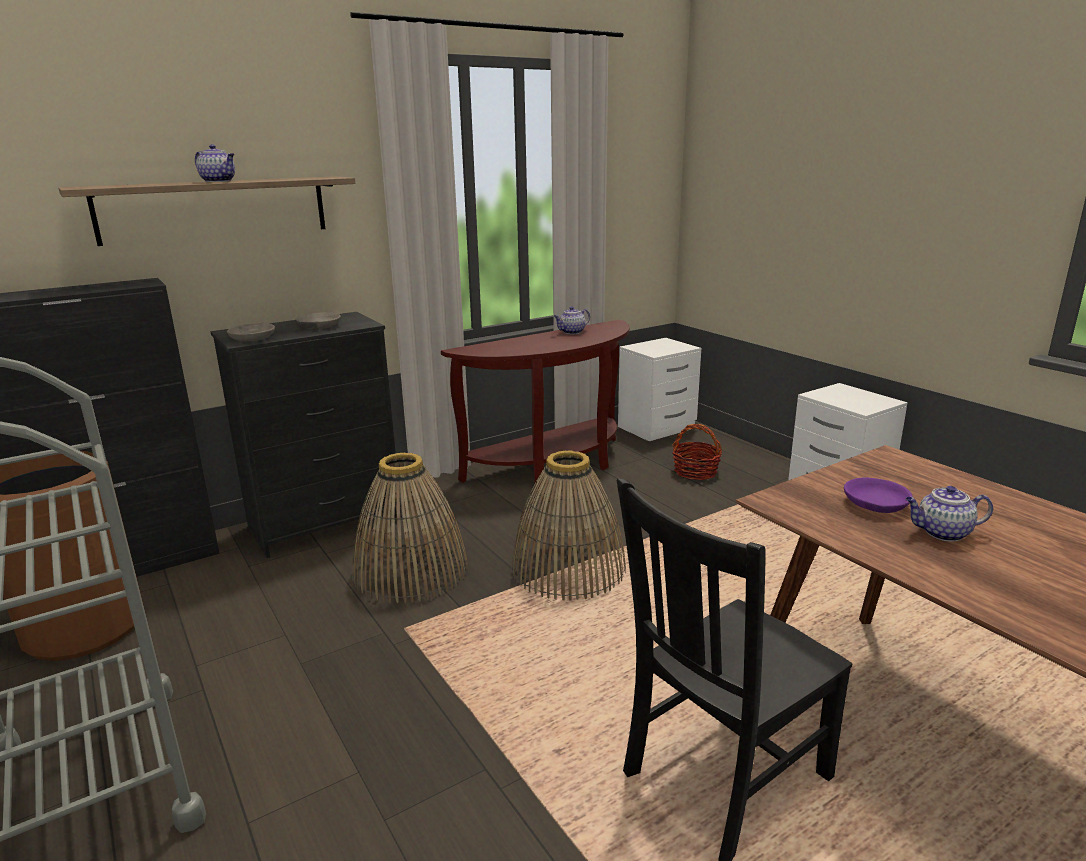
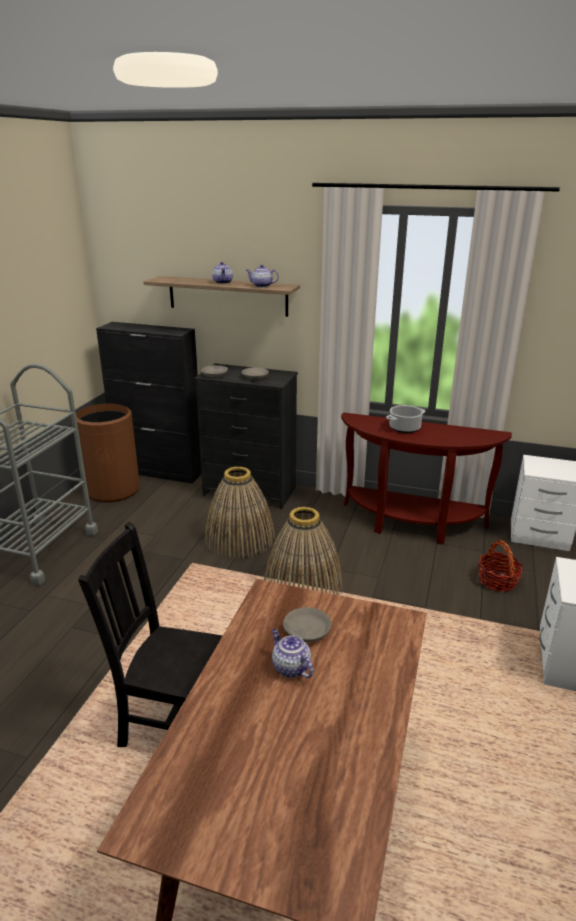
camera: 50 degrees right, 5 degrees up
teapot [554,306,590,334] -> teapot moved to [246,265,279,287]
purple bowl [844,478,913,513] -> grey bowl [283,607,332,642]
none -> cooking pot [386,405,426,433]

